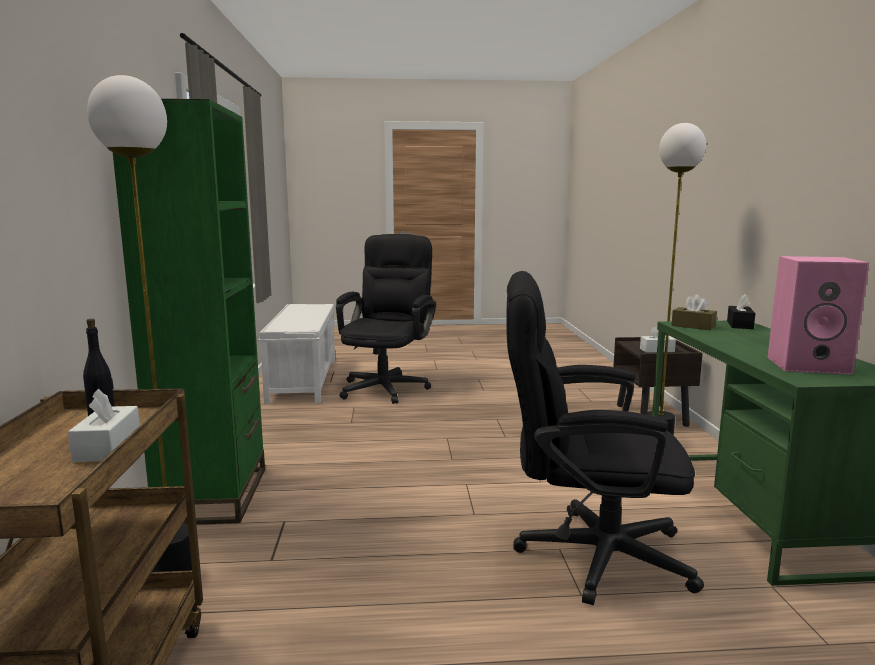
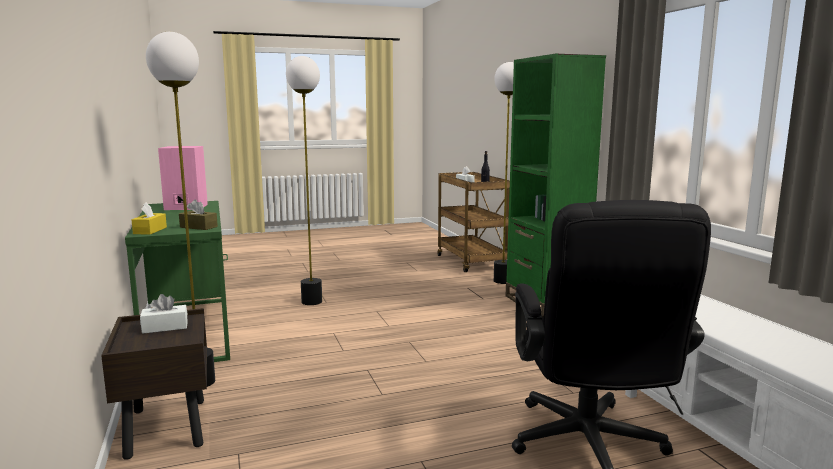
camera: 165 degrees right, 0 degrees up
black office chair [506,271,704,605] -> floor lamp [286,56,322,305]
black tissue box [727,294,756,329] -> yellow tissue box [131,202,167,234]

